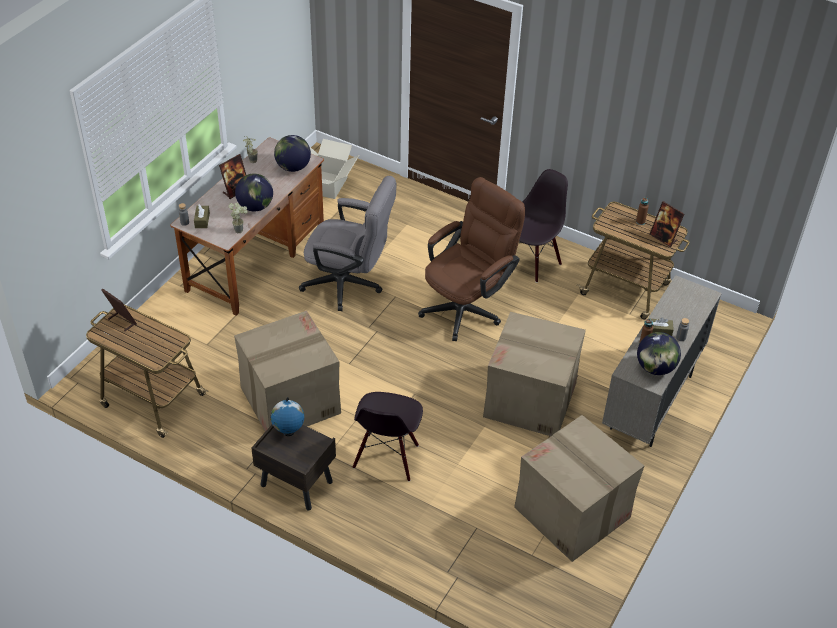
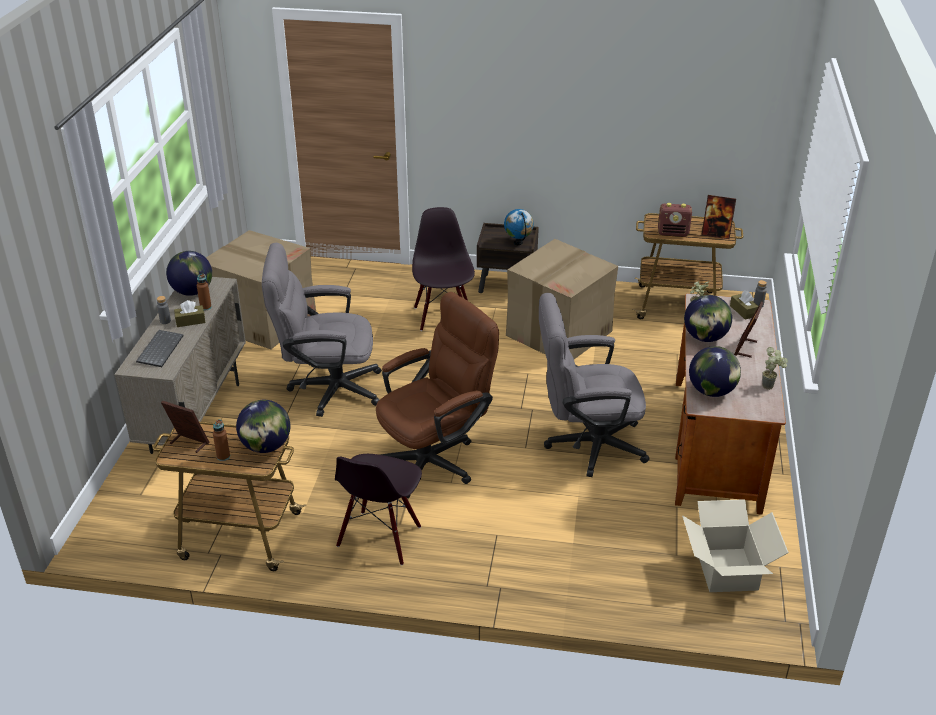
camera: 160 degrees right, 10 degrees down
brown office chair [418,177,525,341] -> brown office chair turned 150 degrees counterclockwise [376,292,499,498]
cardboard box [483,312,586,436] -> grey office chair [262,243,382,417]
none -> keyboard [136,330,184,367]
none -> globe [236,400,290,453]
none -> radio [658,203,692,237]

